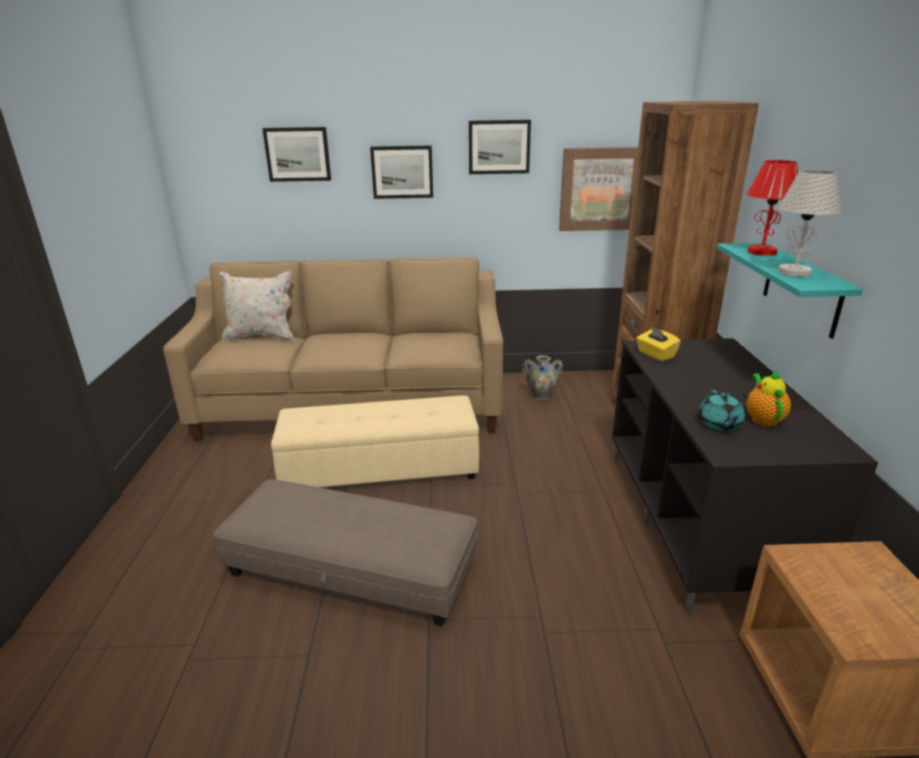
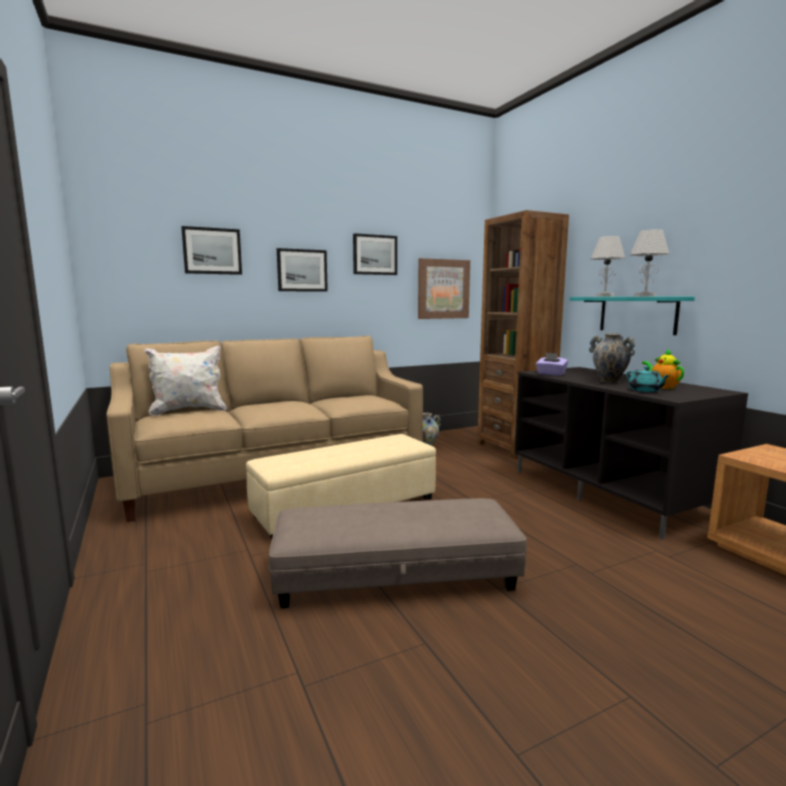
camera: 25 degrees left, 15 degrees down
yellow tissue box [636,326,681,362] -> purple tissue box [536,353,568,376]
red table lamp [747,160,798,256] -> white table lamp [591,236,625,297]
none -> vase [589,333,635,383]

